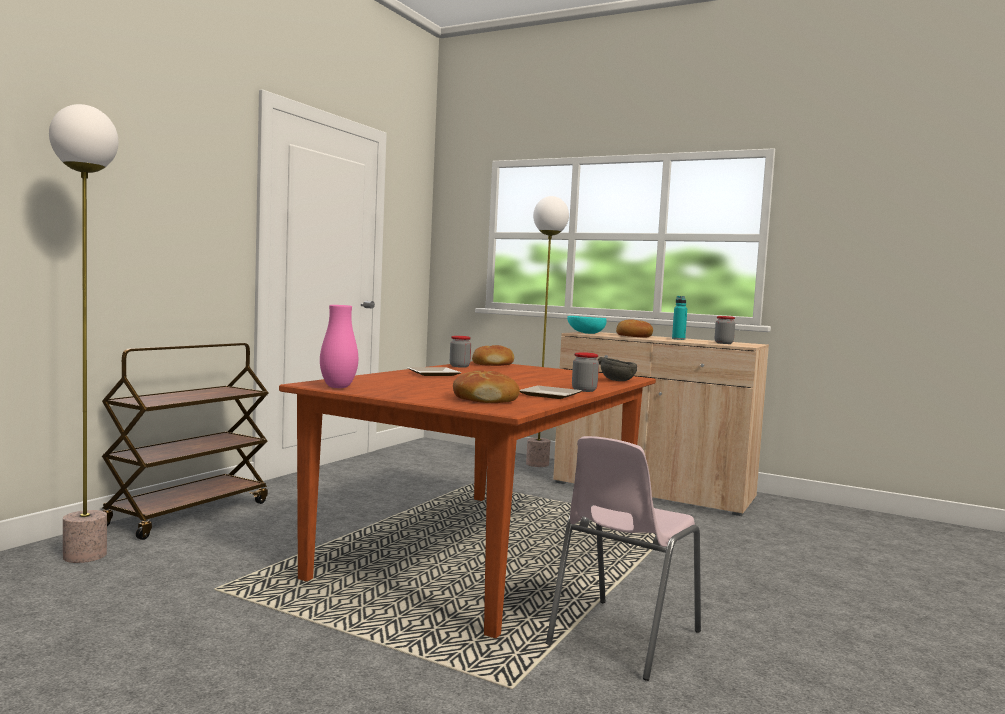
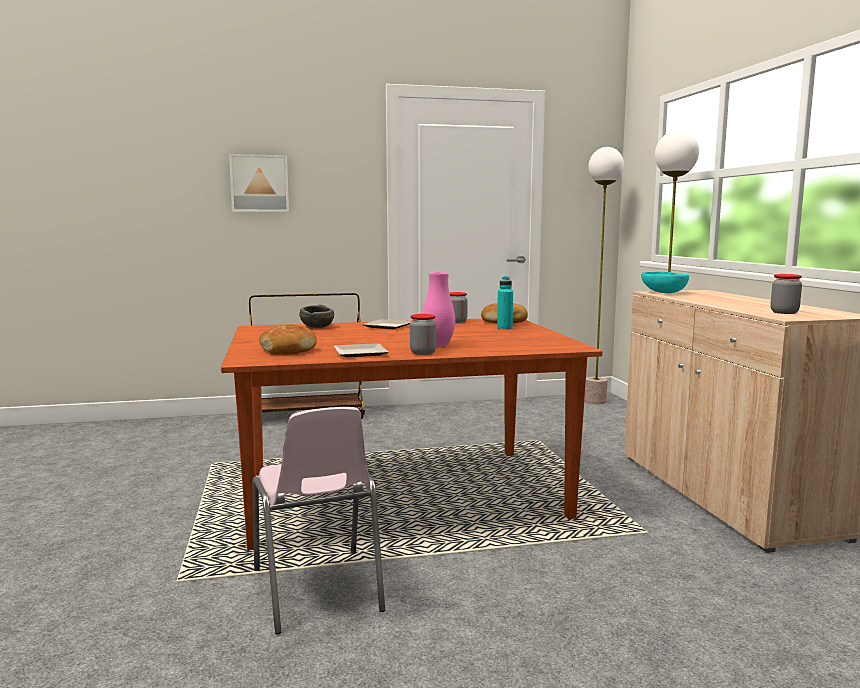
camera: 50 degrees right, 5 degrees up
floor lamp [49,104,118,563] -> floor lamp moved to [585,147,624,404]
pink vase [320,305,358,388] -> pink vase moved to [422,272,455,346]
pink chair [546,436,701,681] -> pink chair turned 105 degrees counterclockwise [253,407,385,634]
grey bowl [598,357,637,381] -> grey bowl moved to [299,305,334,328]
bread [616,320,653,337] -> none
turquoise bottle [672,296,687,340] -> turquoise bottle moved to [497,276,513,329]
none -> picture [229,154,289,212]

